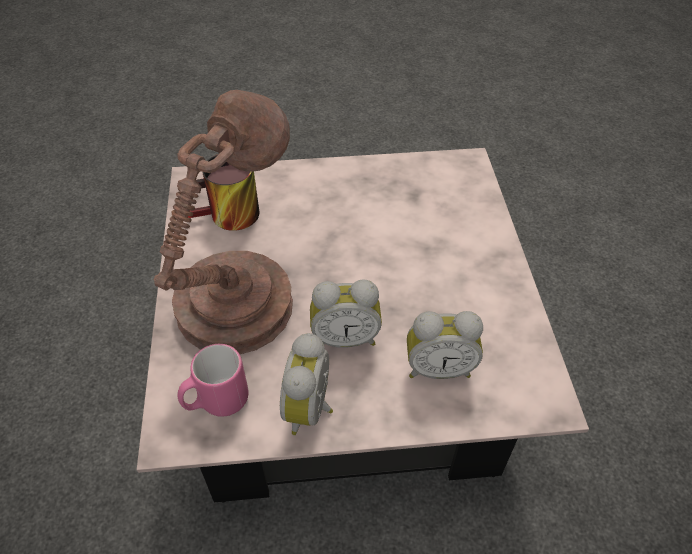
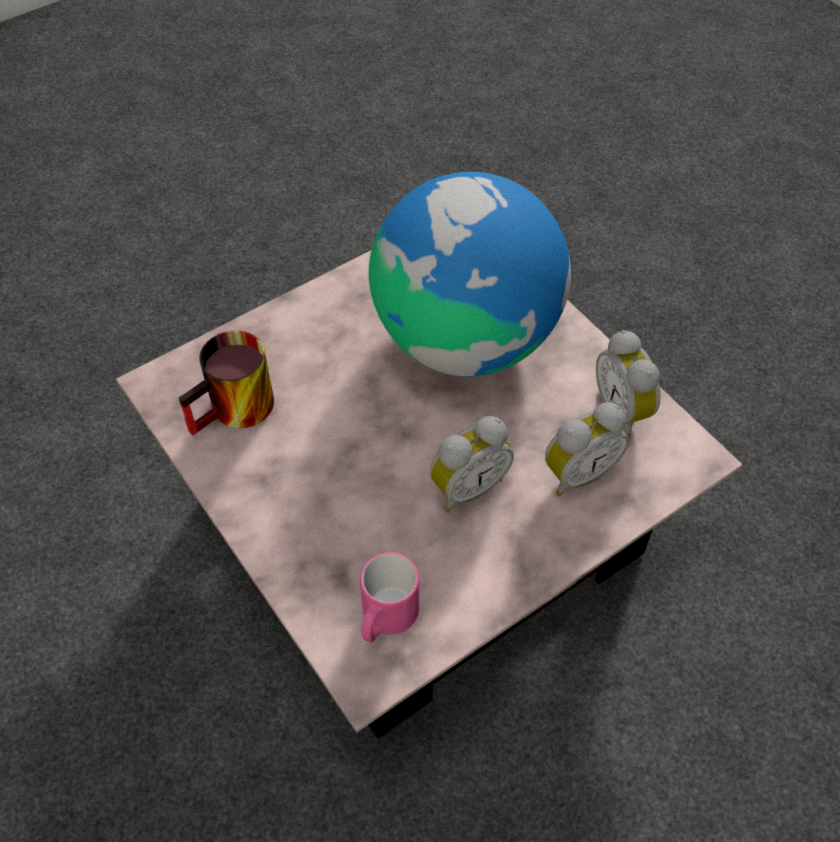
camera: 30 degrees left, 5 degrees up
brown table lamp [153,90,293,354] -> none
alarm clock [280,333,333,435] -> alarm clock moved to [596,330,660,438]
none -> globe [369,172,571,376]

